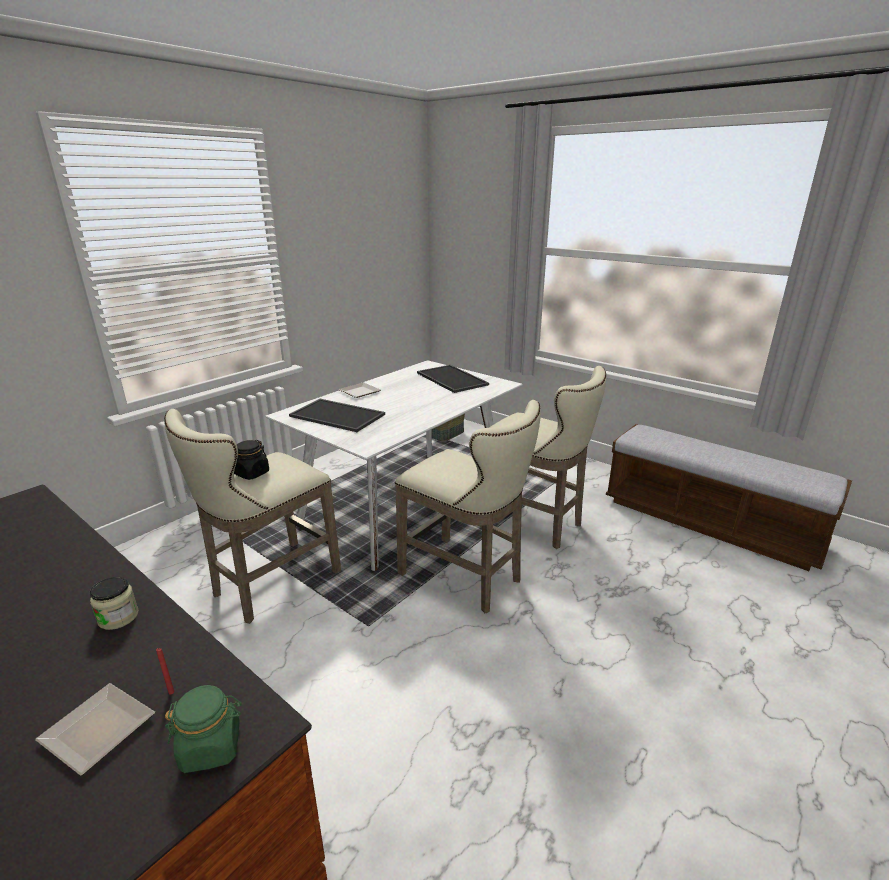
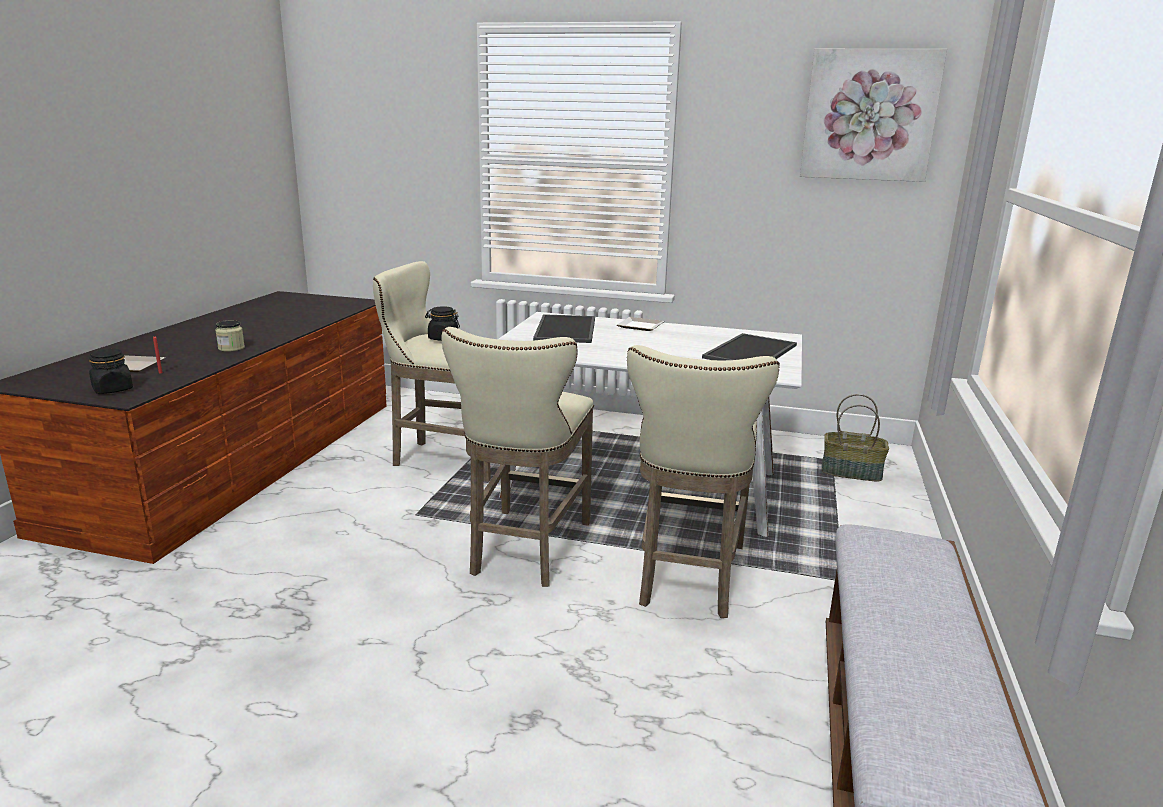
camera: 65 degrees right, 5 degrees down
green jar [165,685,242,773] -> black jar [89,349,133,394]
none -> picture [800,49,947,182]

